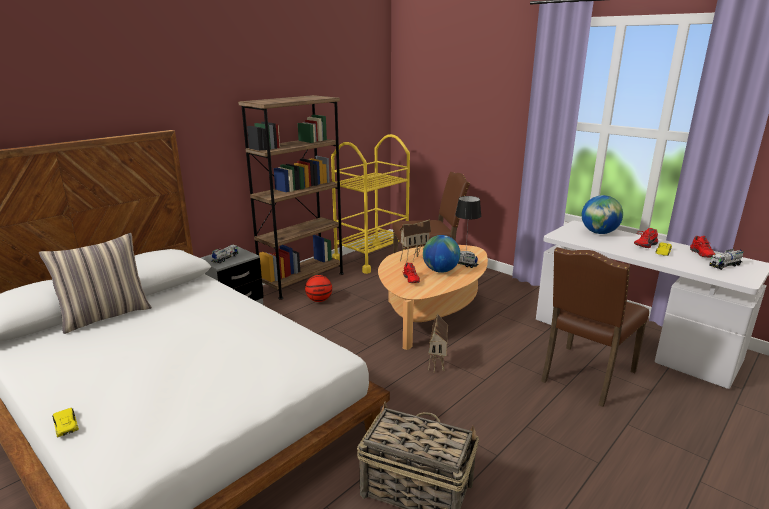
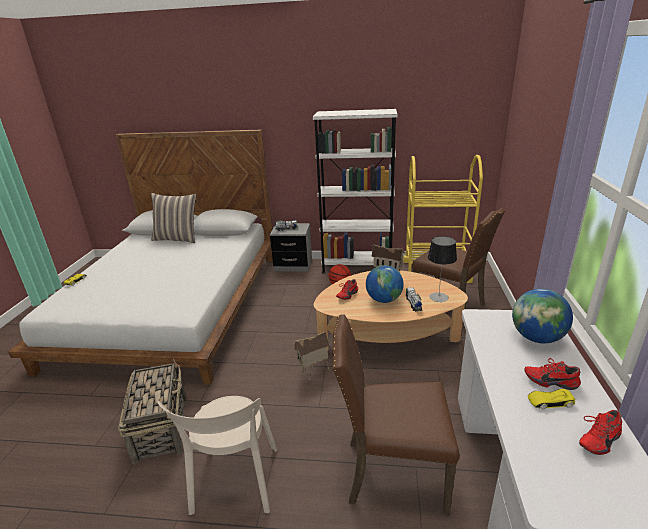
camera: 55 degrees right, 5 degrees up
brown bookcase [238,95,344,300] -> white bookcase [313,109,397,274]
toy truck [709,249,743,270] -> none
none -> beige chair [157,396,277,515]

